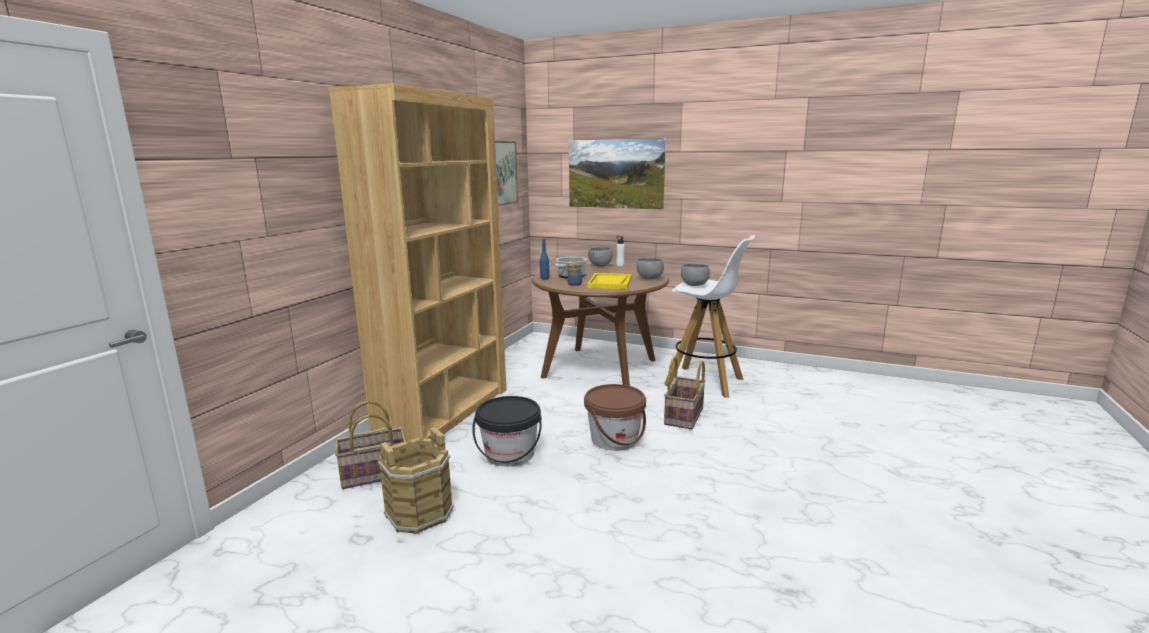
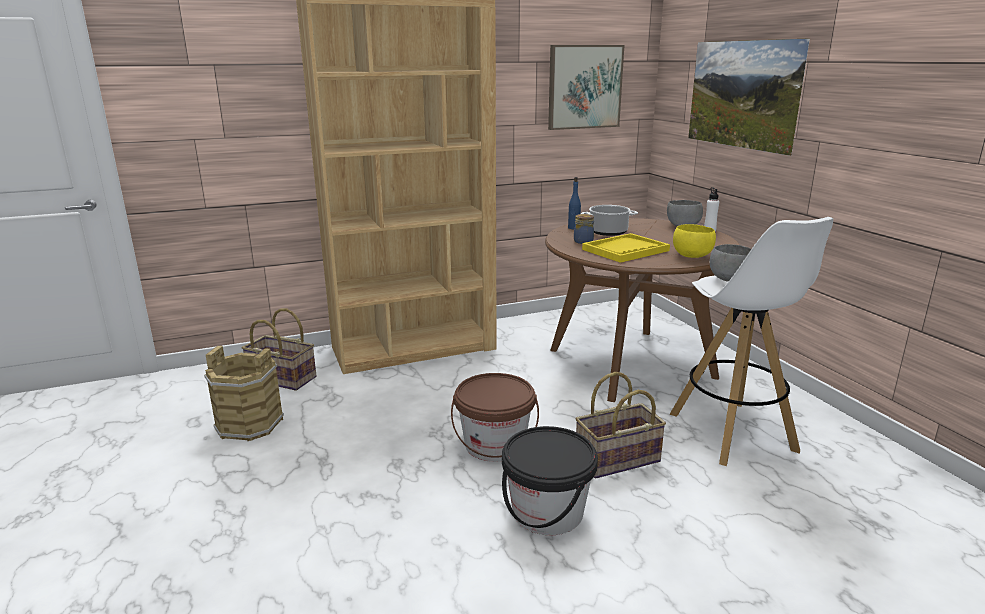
camera: 45 degrees right, 5 degrees up
black bucket [472,396,541,467] -> black bucket moved to [502,426,598,535]
grey bowl [636,258,664,279] -> yellow bowl [673,224,716,258]

